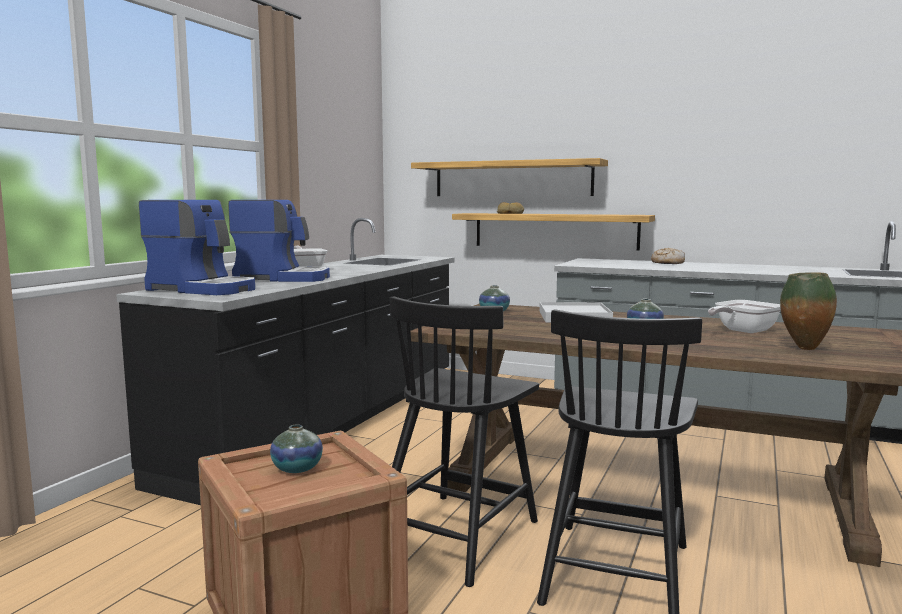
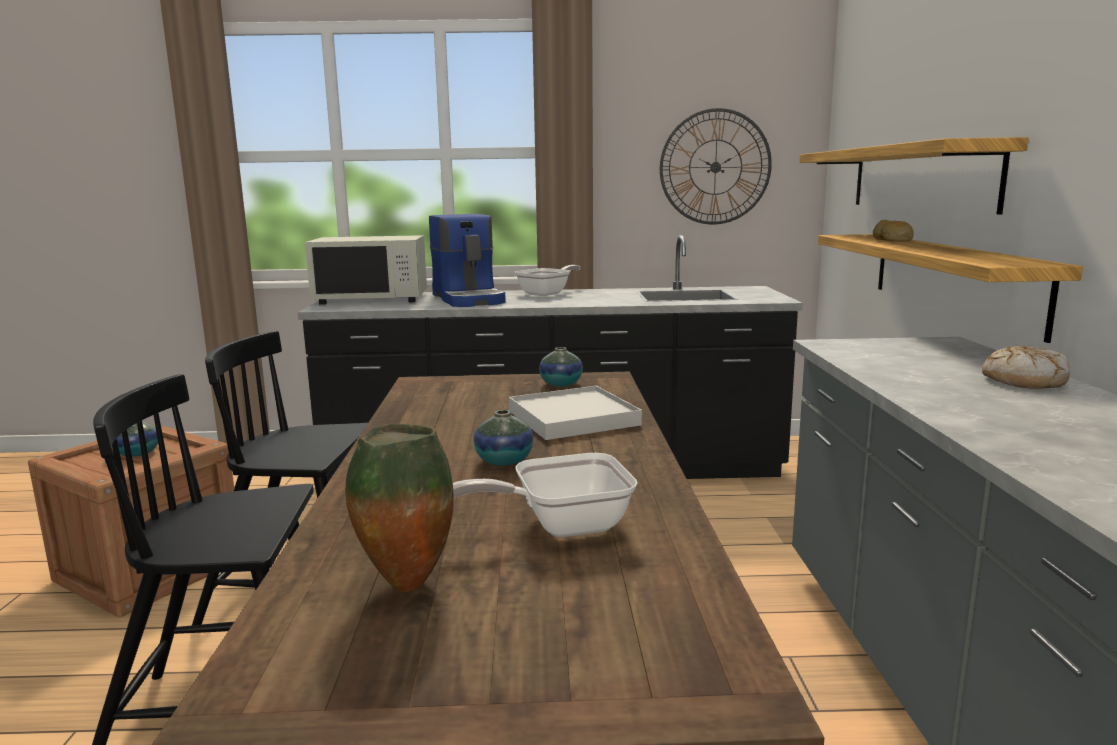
camera: 65 degrees right, 5 degrees up
coffee machine [139,200,255,295] -> white microwave [305,235,427,305]
frying pan [708,300,781,333] -> frying pan turned 45 degrees counterclockwise [453,453,638,537]
none -> wall clock [660,108,772,225]

